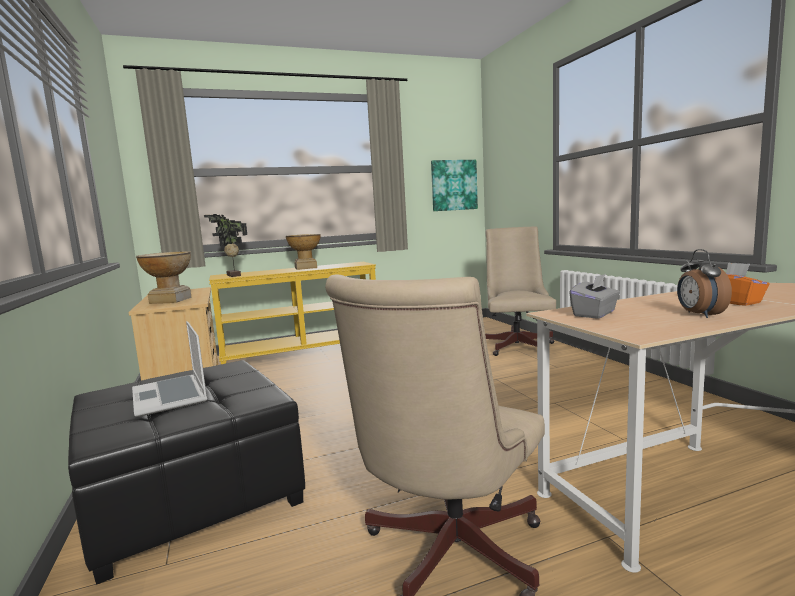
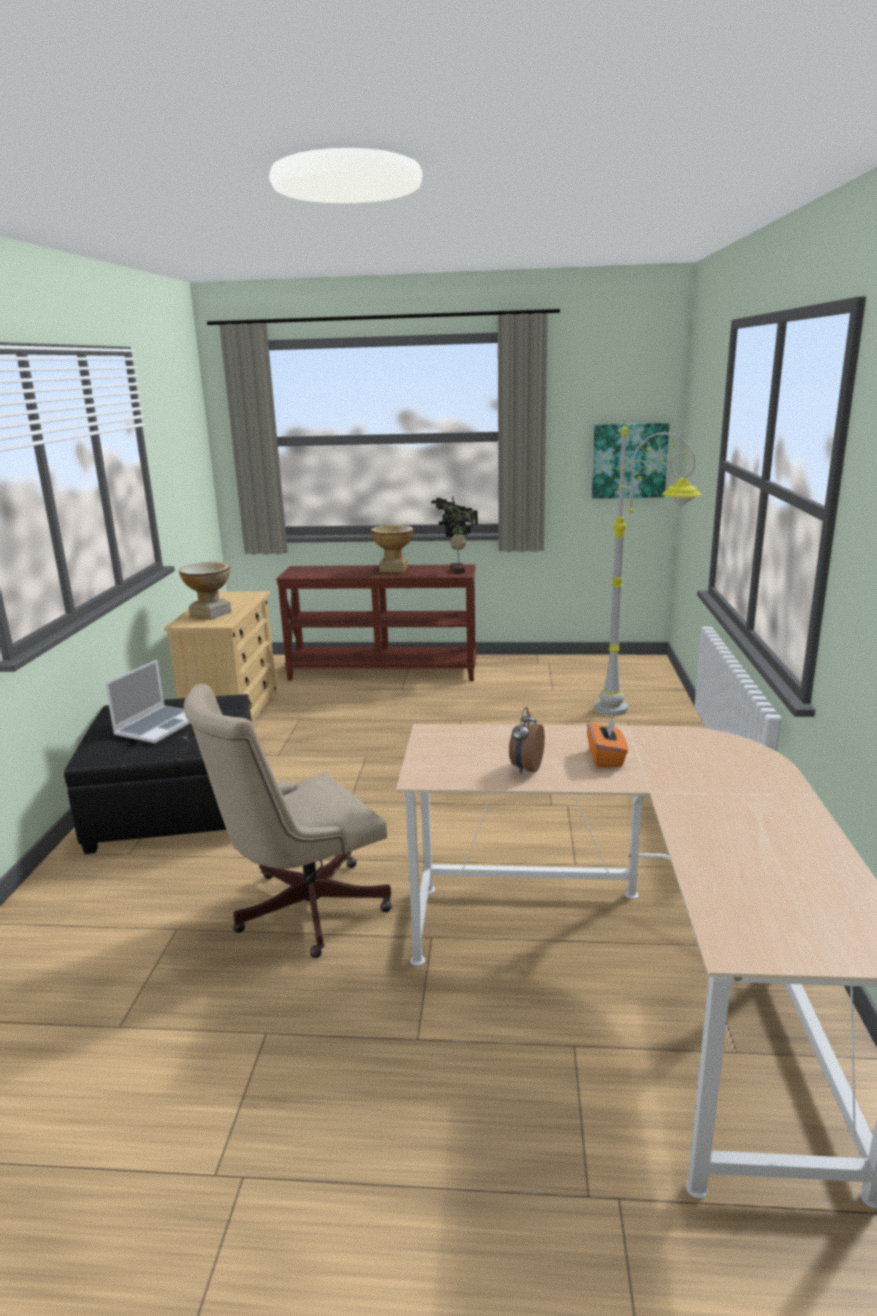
camera: 25 degrees right, 10 degrees up
laptop [132,321,207,417] -> laptop turned 150 degrees counterclockwise [105,660,190,744]
potted plant [204,214,247,277] -> potted plant moved to [431,497,478,574]
yellow console table [209,262,376,364] -> brown console table [276,564,477,681]
beige office chair [485,226,556,356] -> grey floor lamp [595,420,702,716]
grey tissue box [569,274,620,319] -> none

